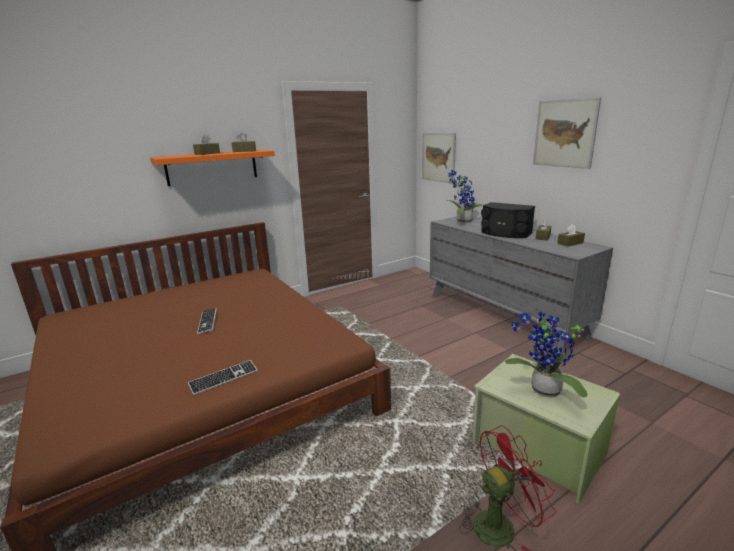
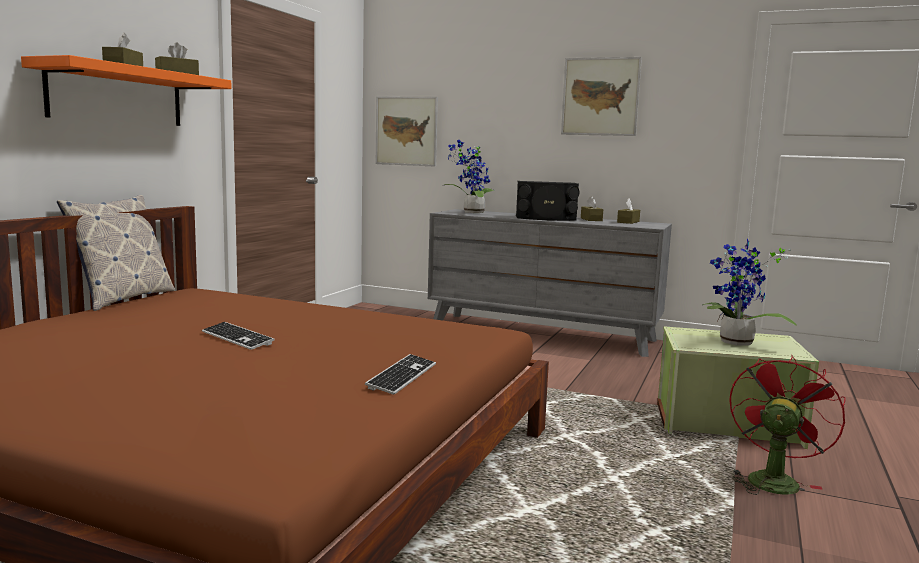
camera: 35 degrees left, 10 degrees down
none -> pillow [57,195,175,311]

